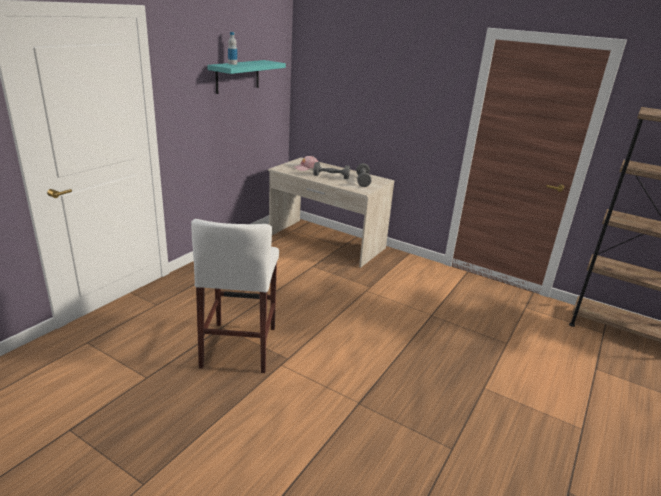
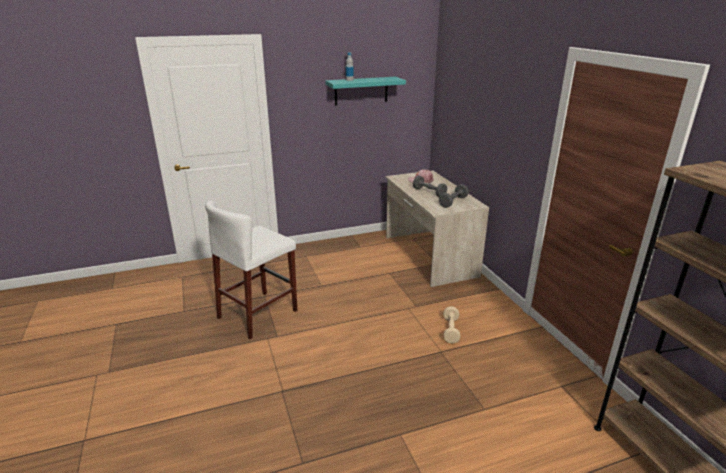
camera: 40 degrees right, 0 degrees up
none -> beige dumbbell [443,306,460,344]

